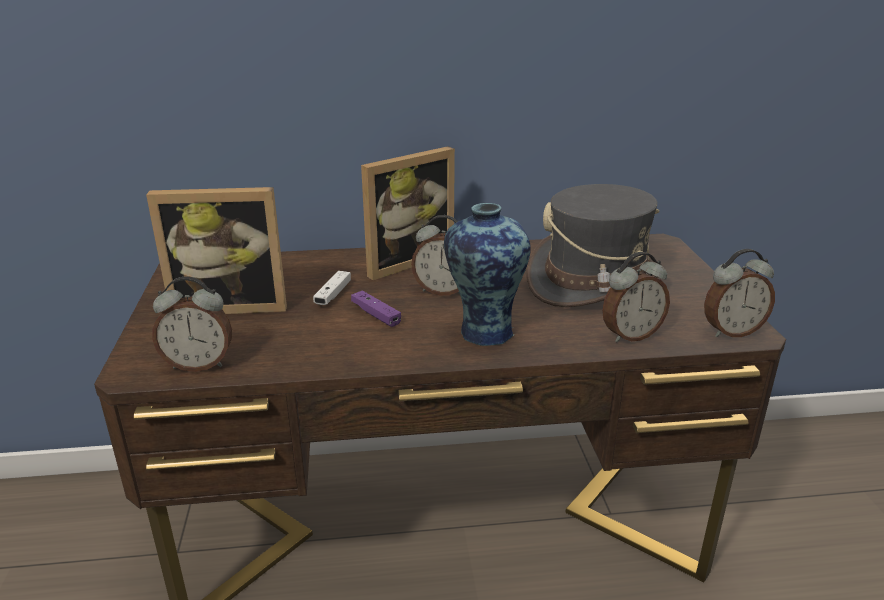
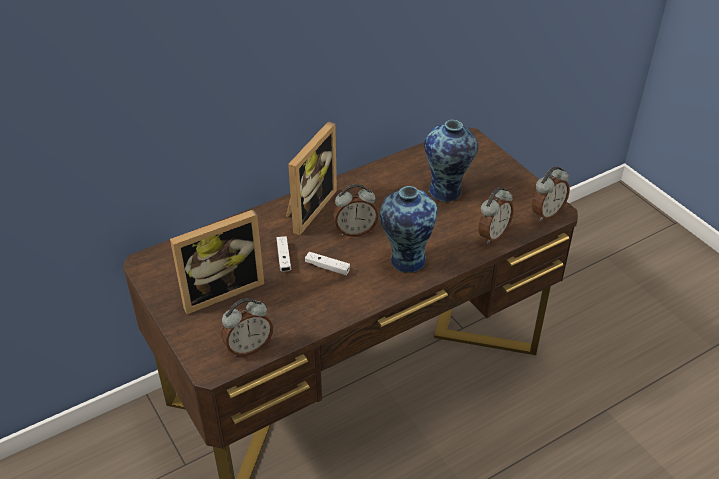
camera: 25 degrees left, 15 degrees up
purple game controller [351,290,401,327] -> white game controller [305,252,350,275]
grey hat [527,184,667,307] -> vase [424,120,479,202]

